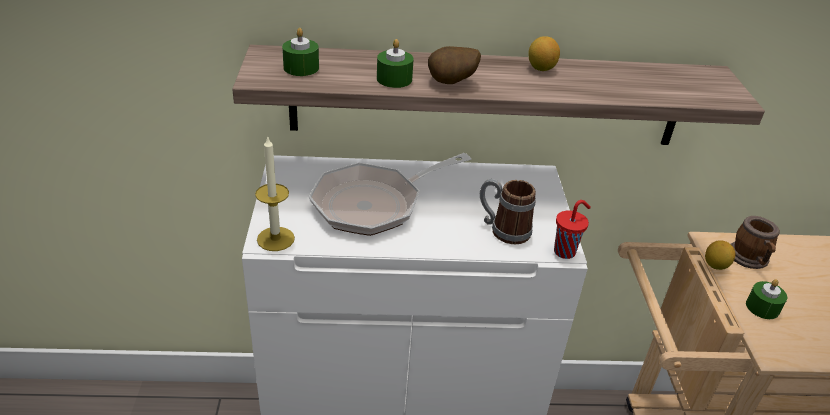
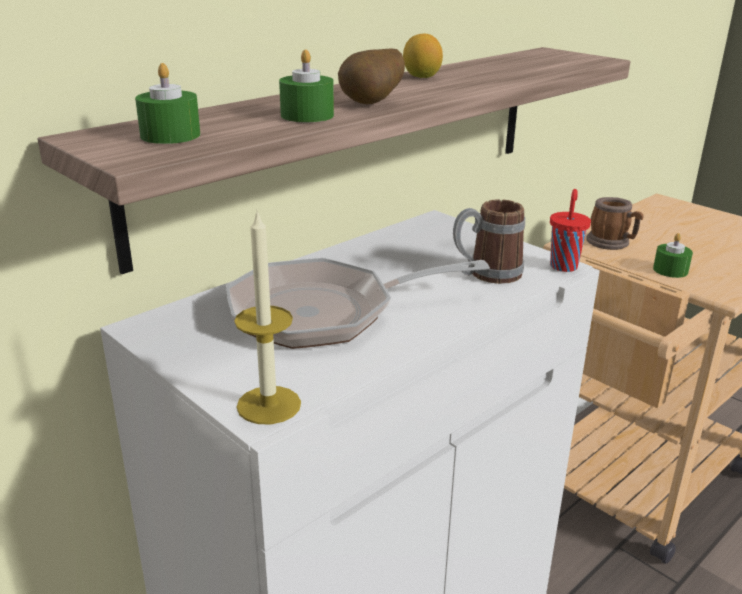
camera: 40 degrees left, 10 degrees down
frying pan [309,153,471,236] -> frying pan turned 60 degrees clockwise [226,258,490,349]
lemon [705,240,736,270] -> none

